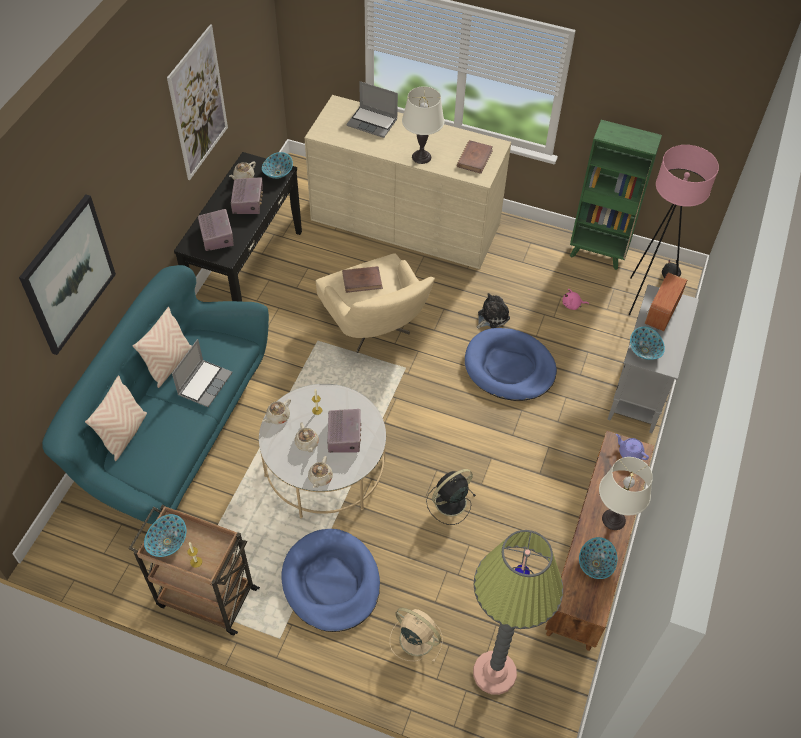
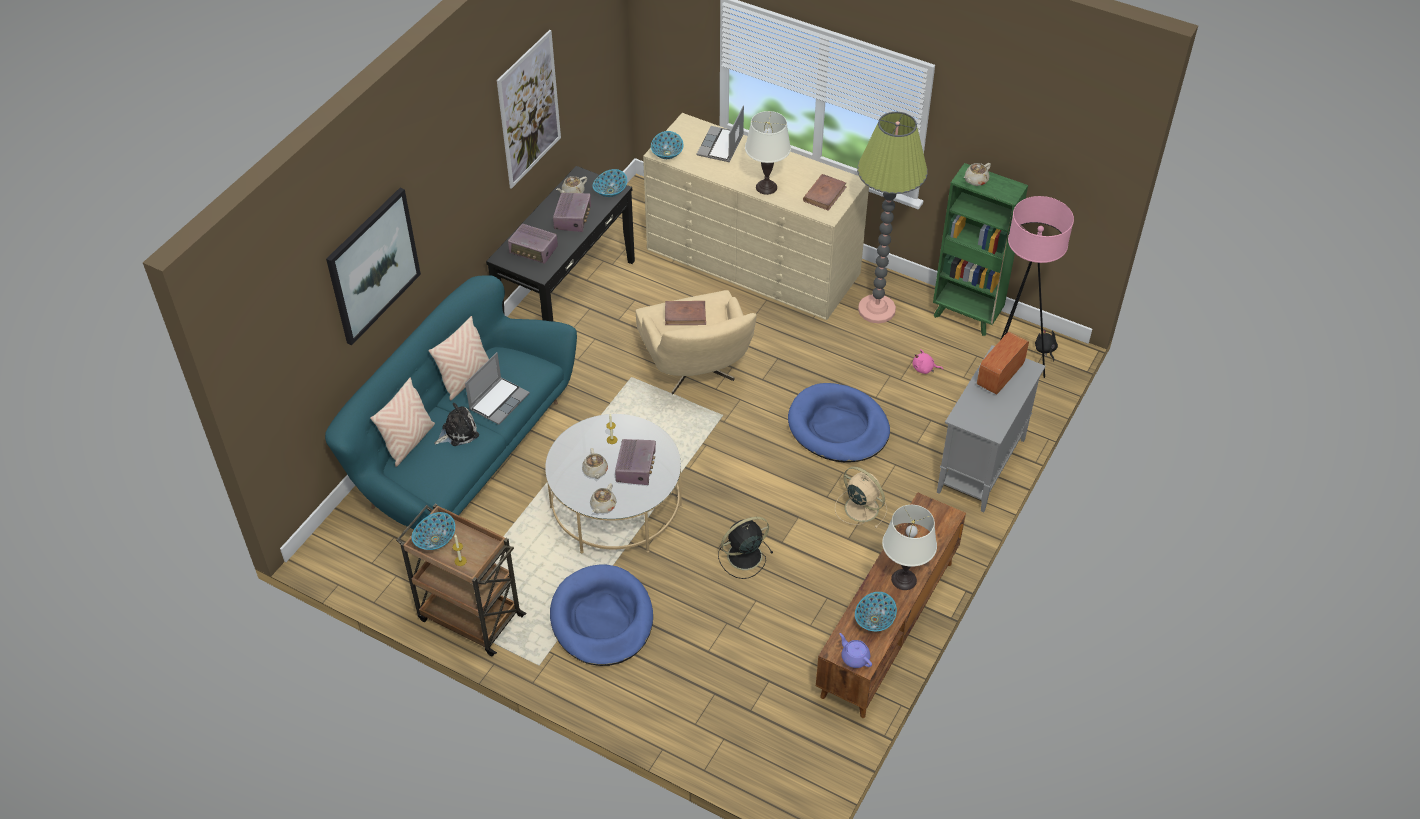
camera: 10 degrees right, 5 degrees down
radio [198,209,234,251] -> radio turned 120 degrees clockwise [508,224,558,264]
beige teapot [262,399,291,424] -> beige teapot moved to [964,163,991,186]
laptop [347,81,398,138] -> laptop turned 75 degrees clockwise [697,106,744,162]
beige fan [390,608,443,663] -> beige fan moved to [835,467,887,528]
floor lamp [473,530,563,695] -> floor lamp moved to [857,112,928,323]
plush toy [477,293,510,329] -> plush toy moved to [435,403,479,446]
purple teapot [616,434,649,460] -> purple teapot moved to [839,633,872,668]
bowl [630,326,665,360] -> bowl moved to [651,131,683,159]

